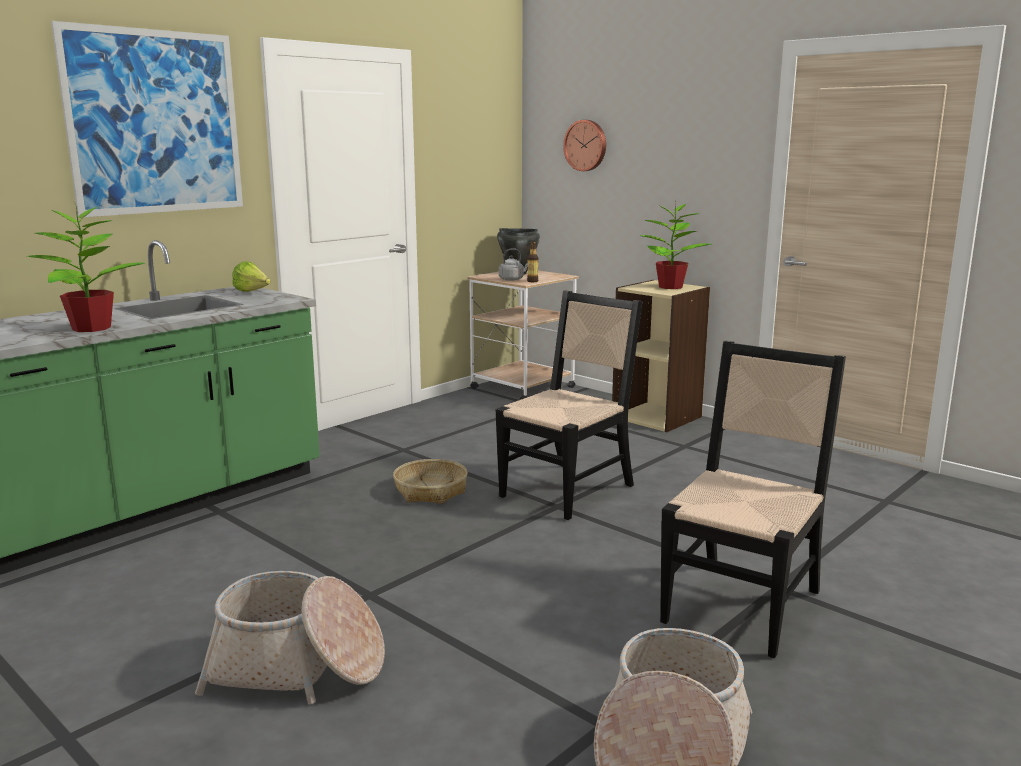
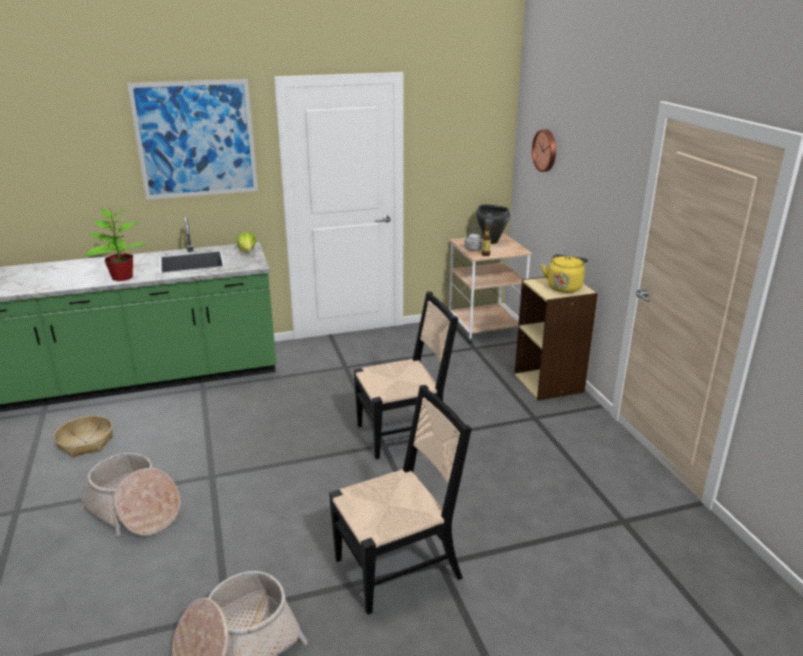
camera: 30 degrees right, 10 degrees up
basket [393,459,468,504] -> basket moved to [54,415,113,458]
potted plant [640,201,712,289] -> yellow kettle [542,254,588,293]

